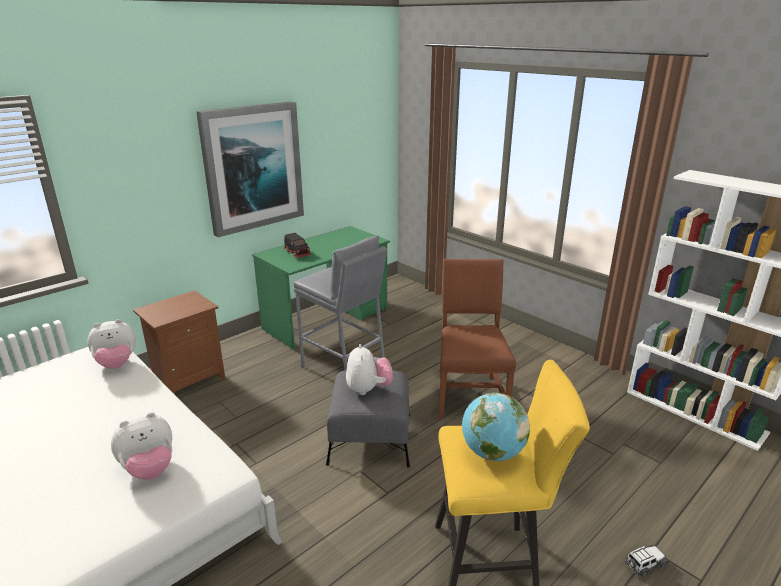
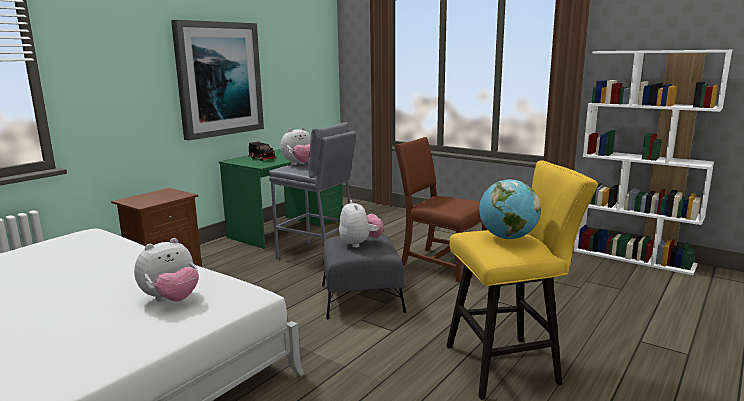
camera: 10 degrees left, 10 degrees down
plush toy [88,319,136,369] -> plush toy moved to [280,127,311,165]
brown chair [439,259,516,419] -> brown chair turned 45 degrees counterclockwise [394,137,488,282]
toy car [625,544,668,577] -> none

